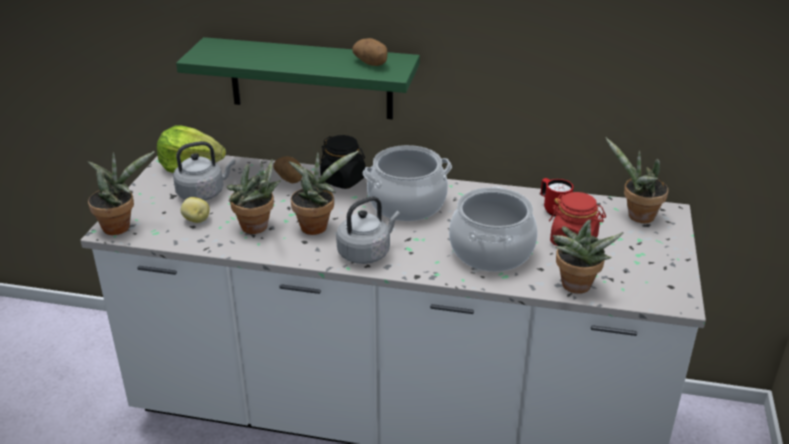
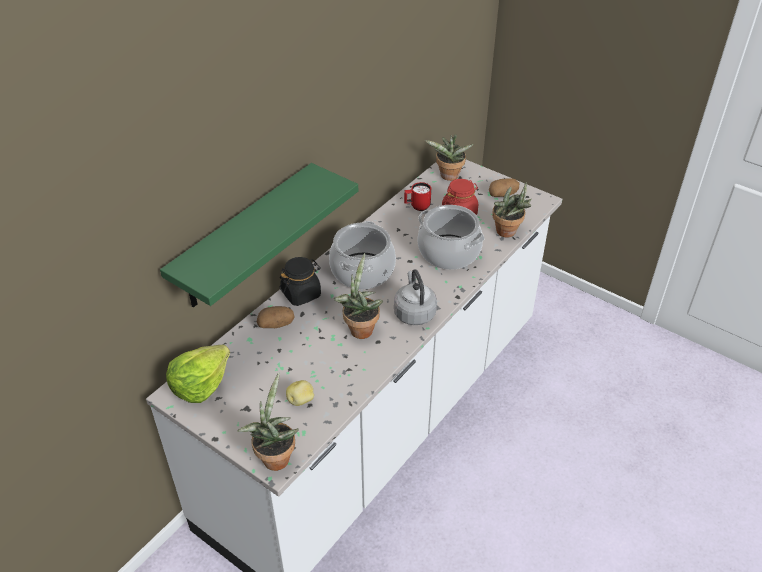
camera: 65 degrees left, 10 degrees up
grey kettle [173,141,235,201] -> none
potted plant [227,159,281,234] -> none
potato [352,38,388,66] -> potato moved to [489,178,519,197]

